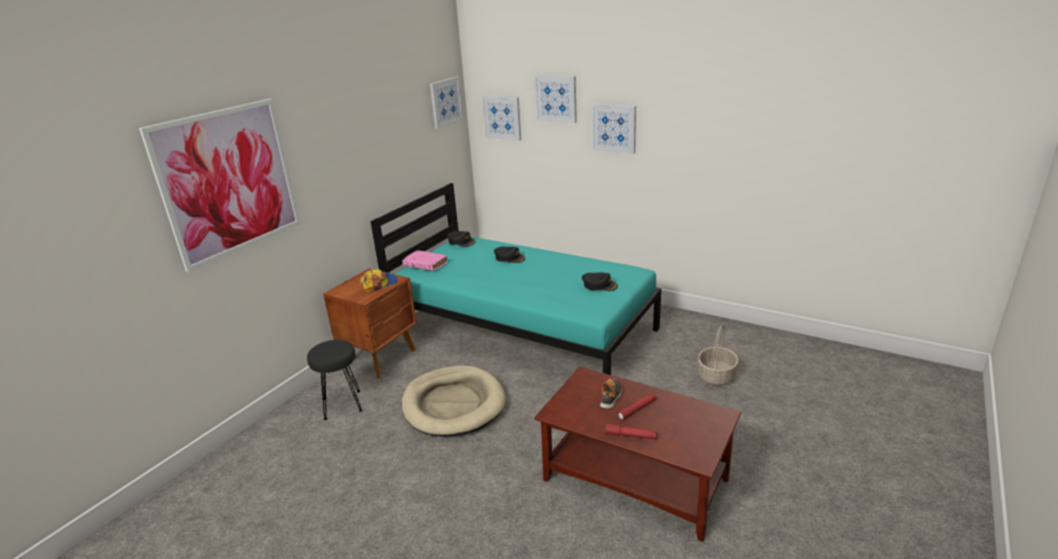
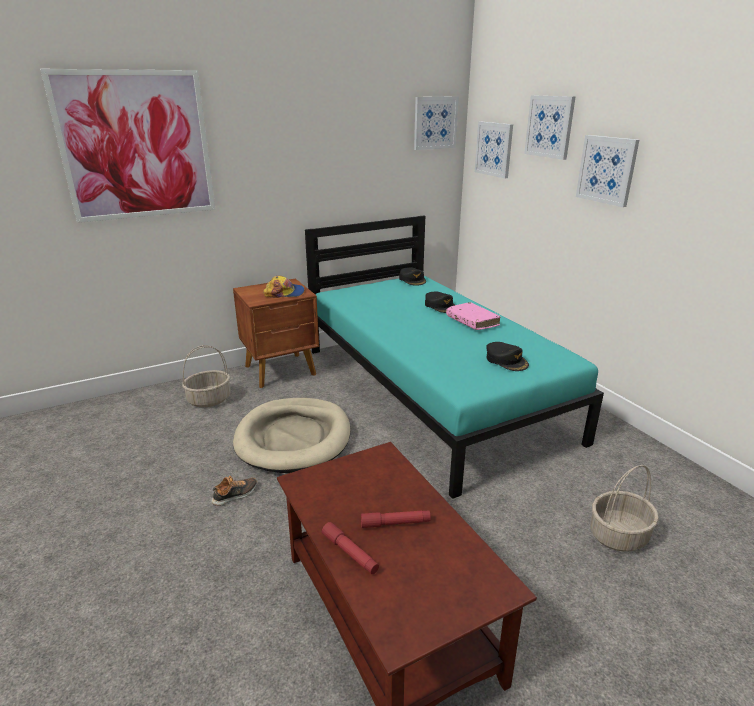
camera: 30 degrees right, 0 degrees up
black stool [307,340,362,420] -> basket [182,345,231,407]
pink book [402,250,448,271] -> pink book moved to [446,302,500,330]
shoe [600,378,622,409] -> shoe moved to [211,476,257,506]

